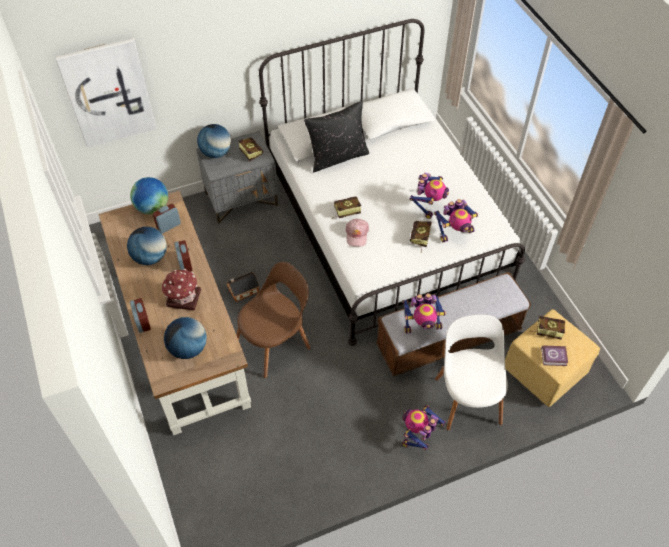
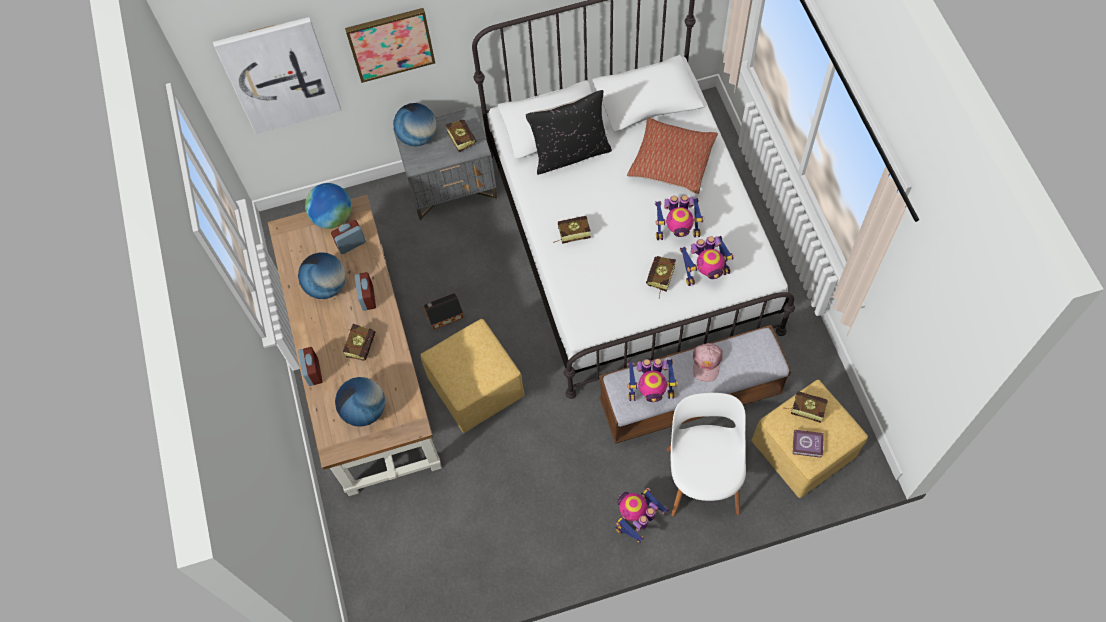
camera: 10 degrees right, 10 degrees up
toy house [162,269,201,310] -> book [343,324,375,361]
brown chair [237,262,310,378] -> yellow ottoman [420,319,525,433]
pink cap [346,219,369,246] -> pink cap moved to [693,343,723,382]
toy robot [410,173,449,219] -> toy robot turned 60 degrees clockwise [655,195,704,240]
none -> picture [345,8,435,83]
none -> pillow [627,117,718,194]

